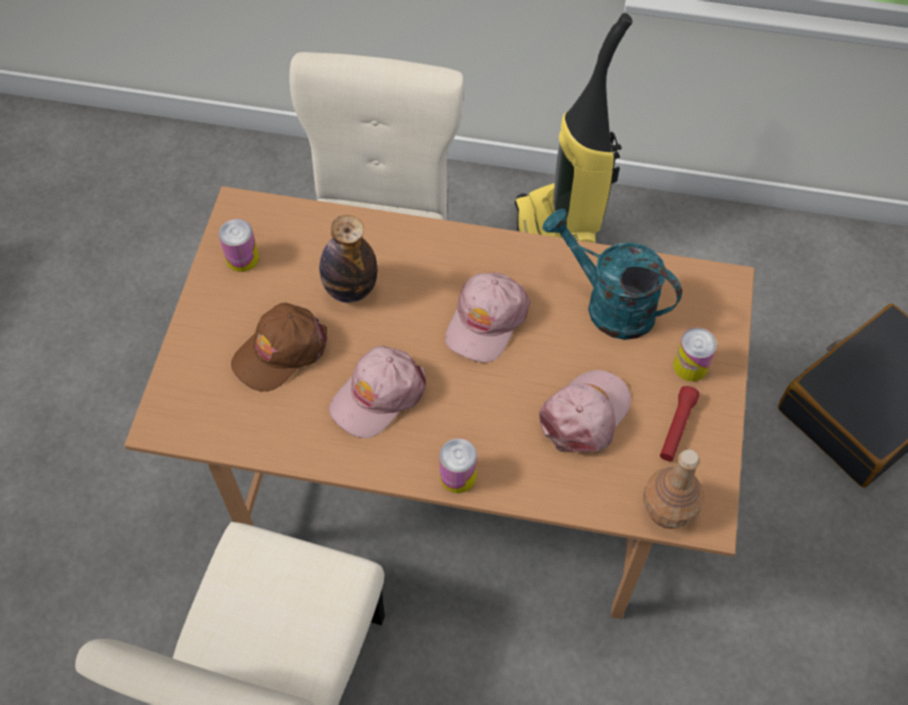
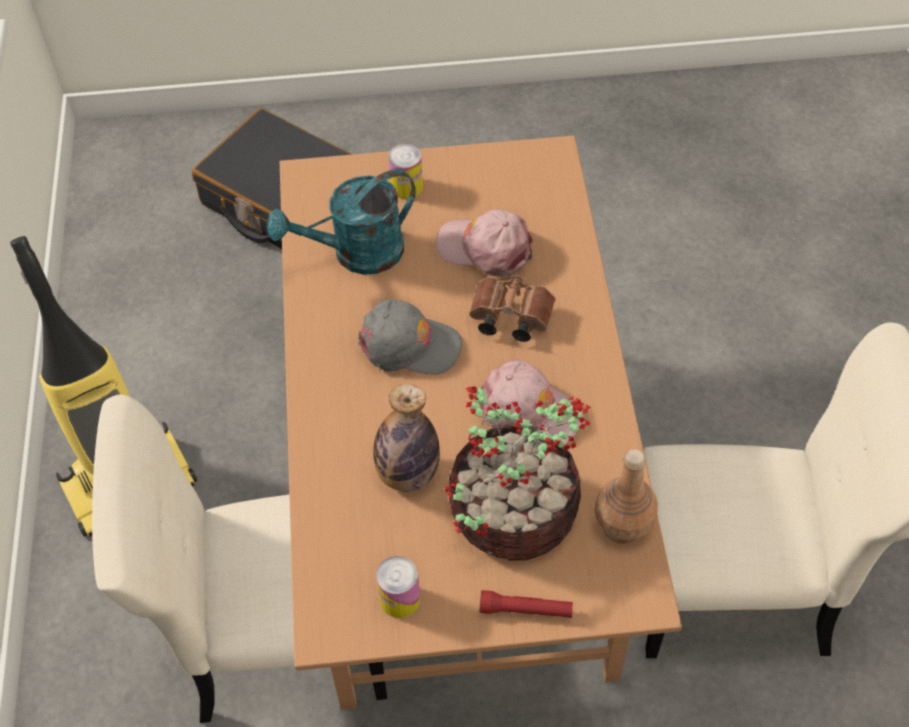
camera: 105 degrees left, 5 degrees down
brown cap [231,303,327,392] -> potted plant [445,387,591,561]
can [439,438,477,493] -> none
pink cap [445,273,530,362] -> grey cap [358,299,462,375]
turquoise watering can [542,209,682,340] -> turquoise watering can turned 45 degrees clockwise [267,169,416,275]
brown bottle [643,449,704,529] -> brown bottle moved to [594,450,658,544]
red flashlight [660,386,700,461] -> red flashlight moved to [480,590,573,618]
none -> brown binoculars [469,274,556,342]

